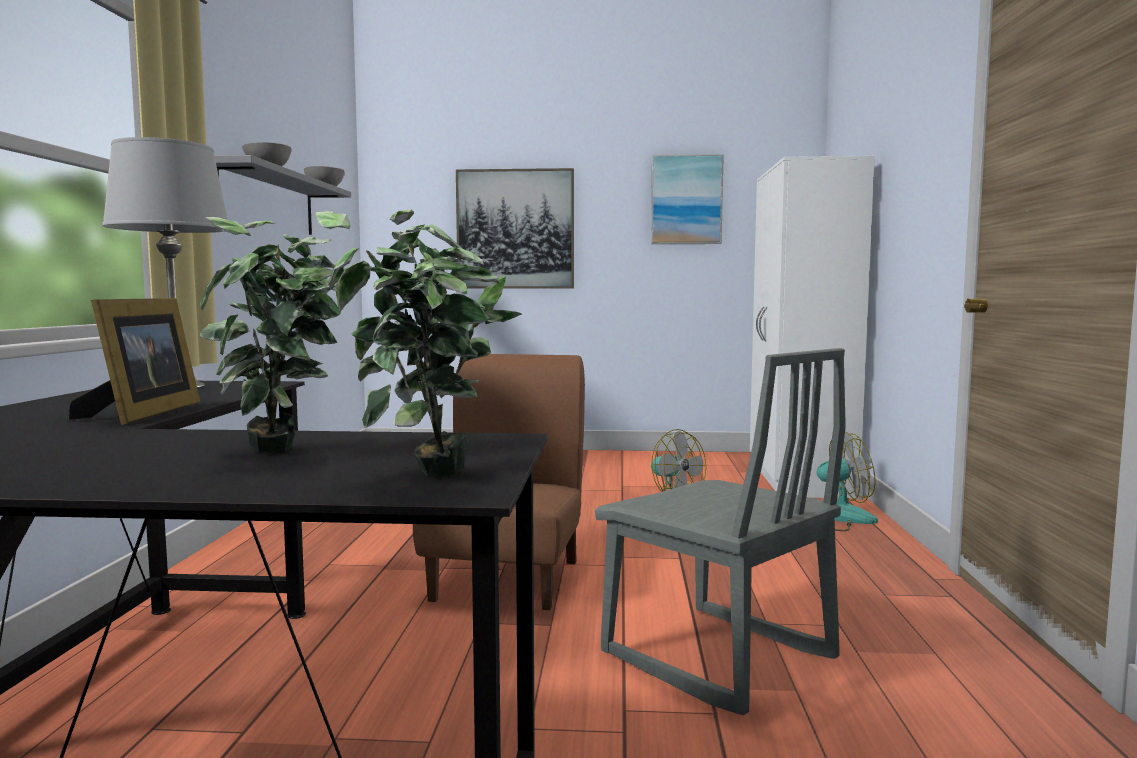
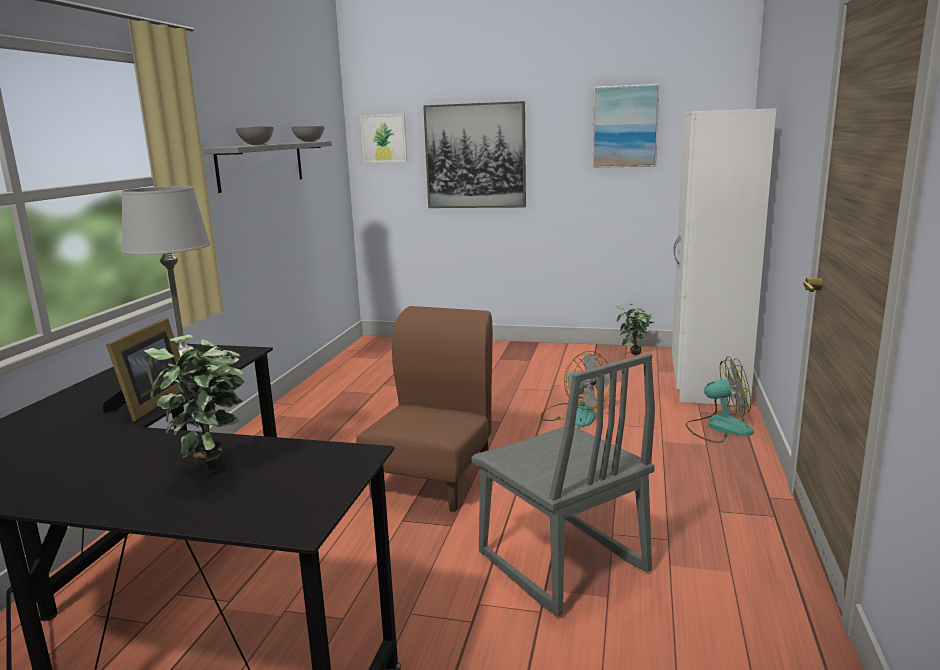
camera: 10 degrees right, 10 degrees up
potted plant [315,209,522,477] -> potted plant moved to [616,303,654,355]
none -> picture [360,114,407,162]

